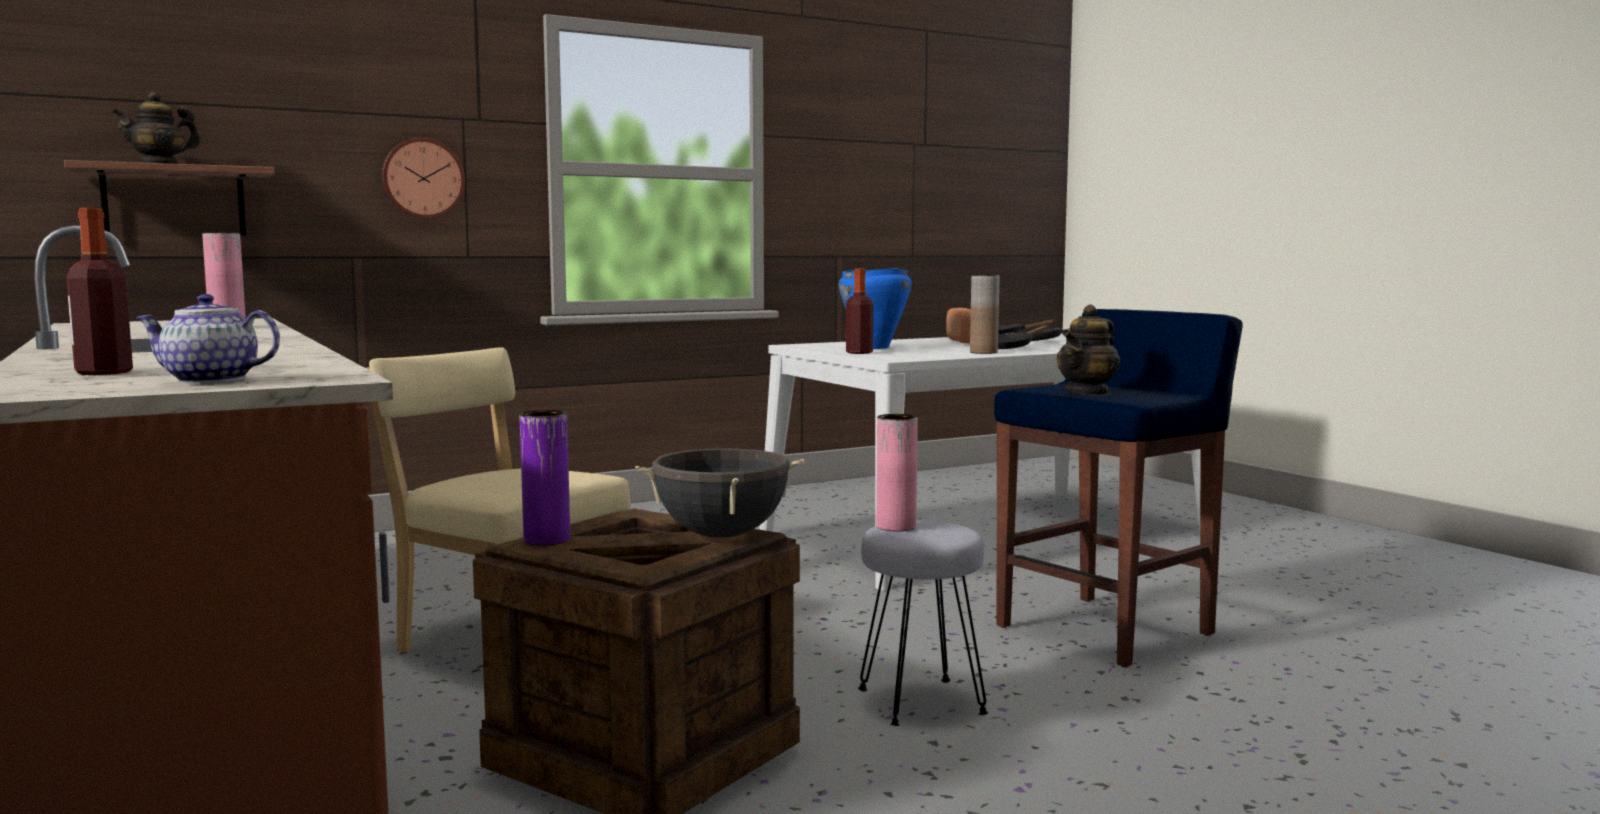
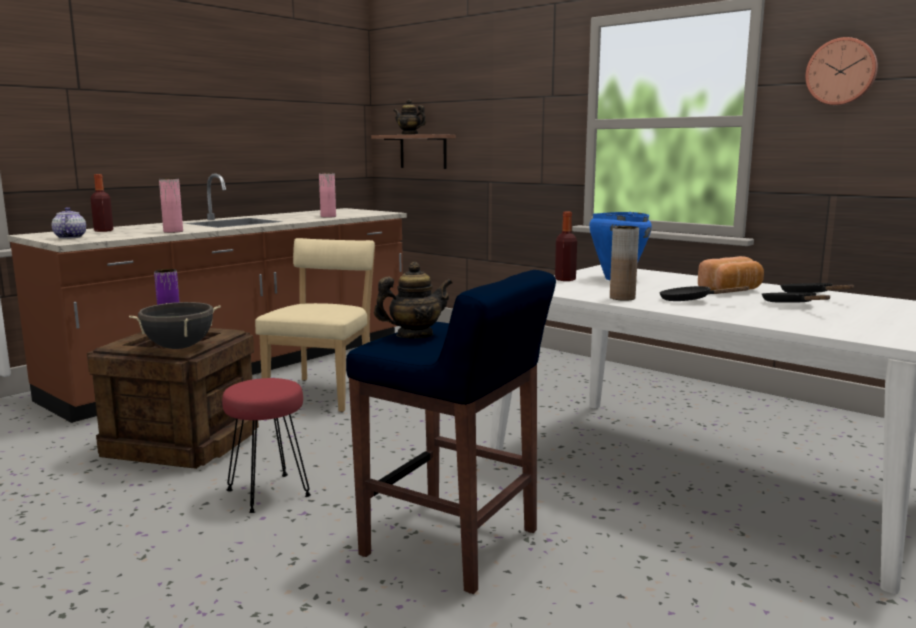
camera: 70 degrees right, 5 degrees up
wall clock [381,138,465,219] -> wall clock moved to [805,37,878,105]
grey stool [858,521,988,726] -> red stool [222,378,311,513]
pink vase [876,414,918,531] -> pink vase moved to [159,178,183,233]
teapot [1057,304,1121,396] -> teapot turned 135 degrees clockwise [374,262,453,338]

